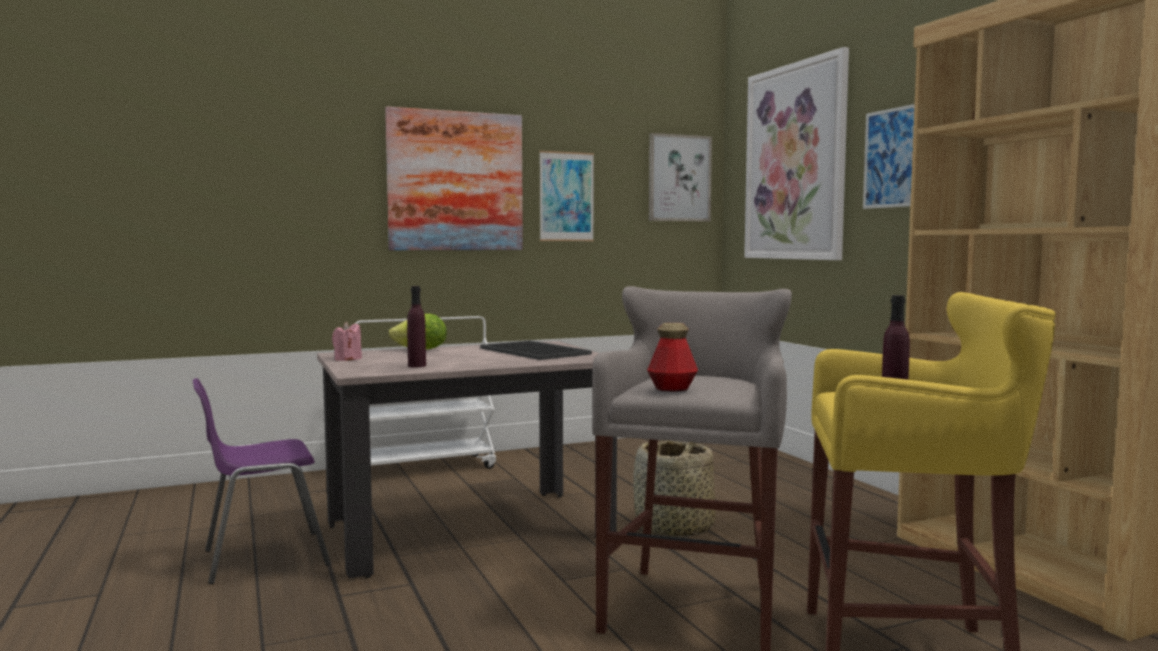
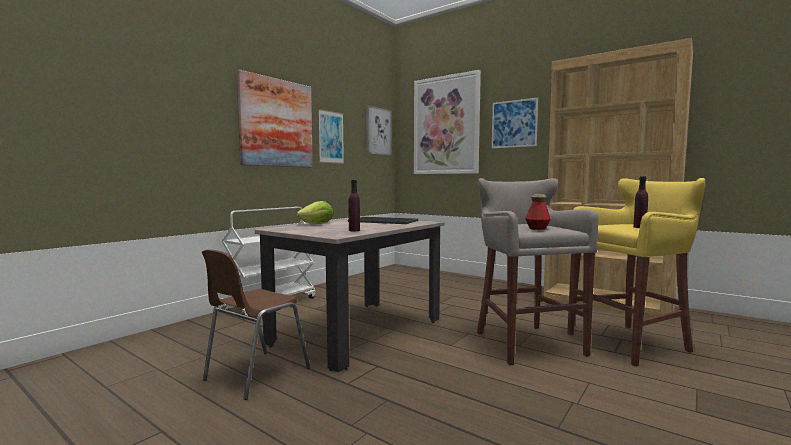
camera: 30 degrees left, 0 degrees up
purple chair [193,378,331,584] -> brown chair [202,249,310,400]
pink candle [332,322,362,361] -> none
basket [633,440,715,538] -> none

